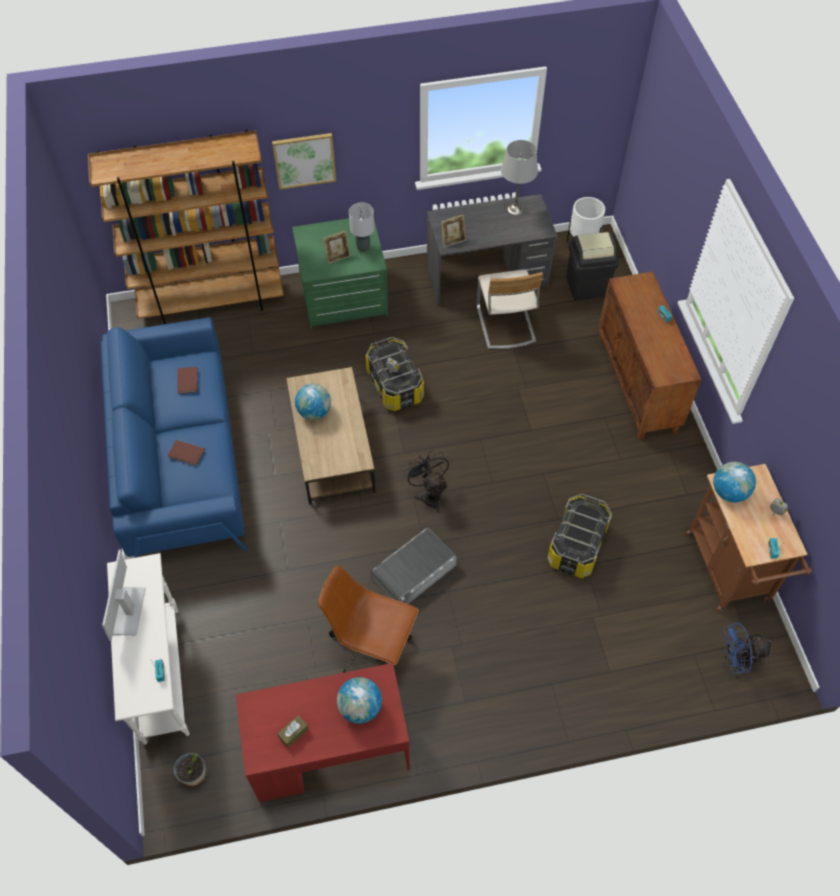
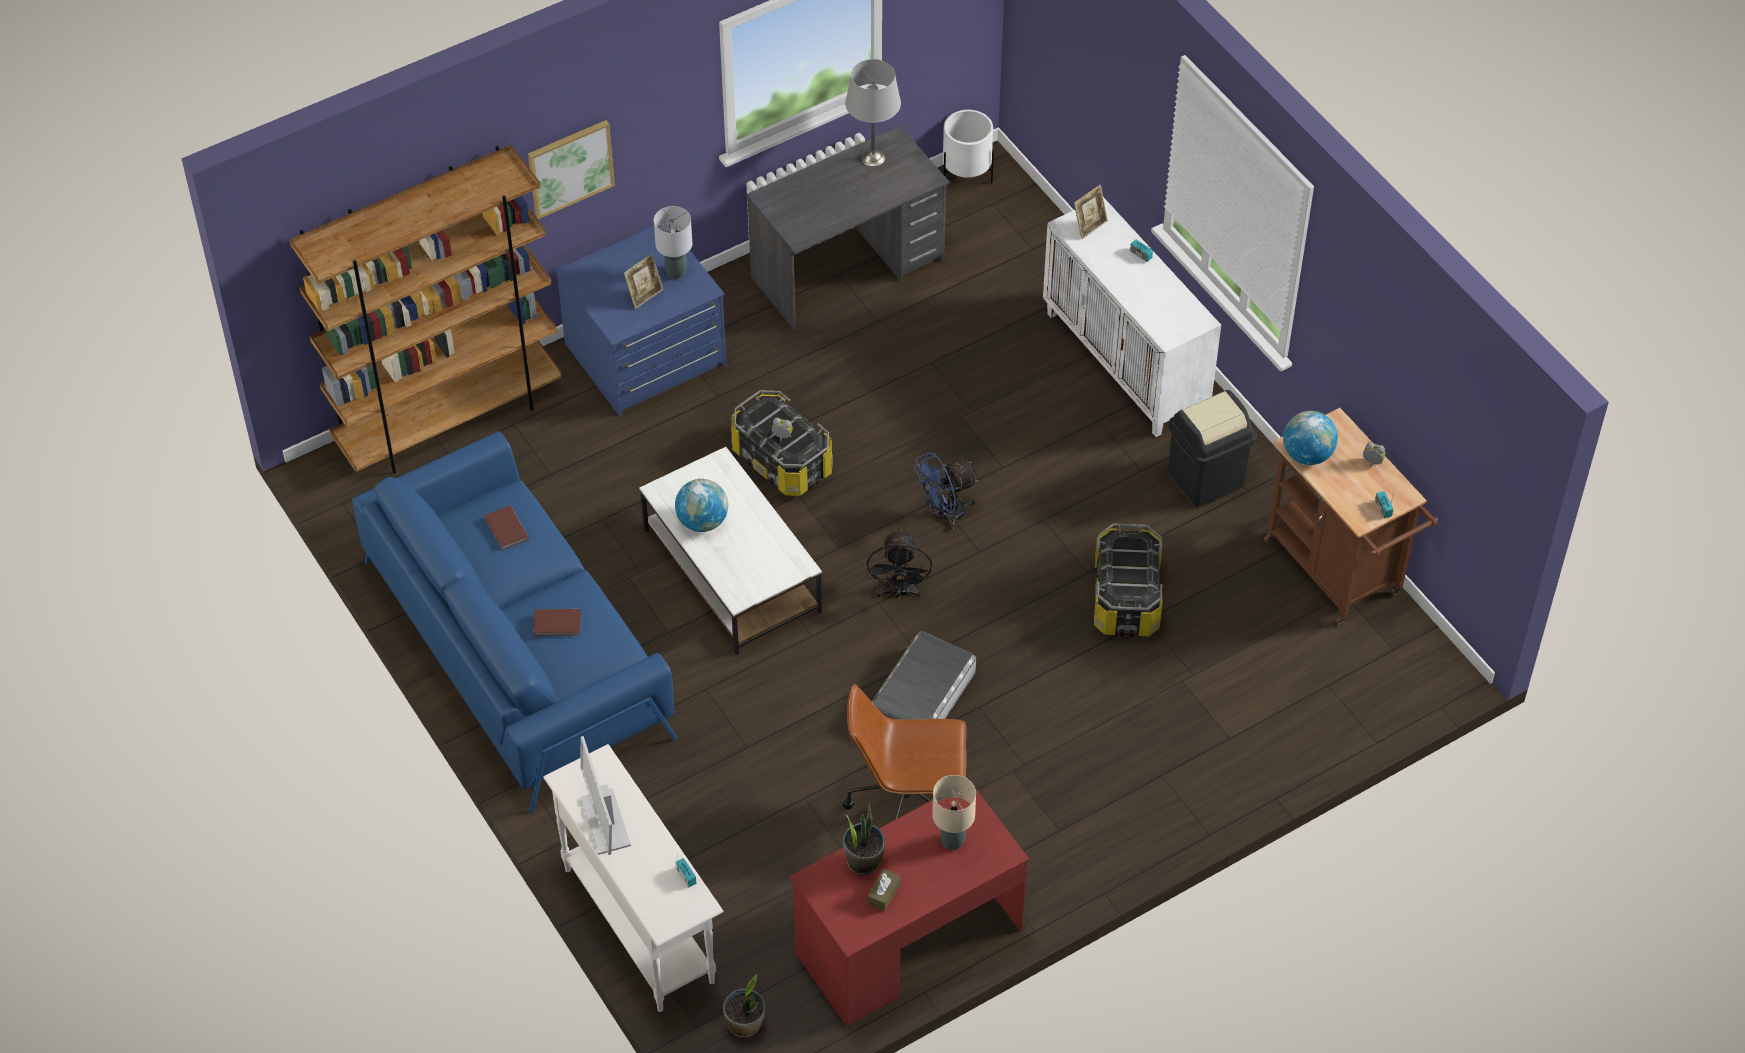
camera: 20 degrees left, 5 degrees down
brown coffee table [286,367,376,505] -> white coffee table [639,447,822,655]
green dresser [292,218,388,329] -> blue dresser [555,226,726,416]
globe [337,677,382,724] -> beige table lamp [932,775,976,850]
black fan [404,450,449,513] -> black fan turned 135 degrees counterclockwise [867,528,932,600]
picture frame [441,215,466,247] -> picture frame moved to [1074,185,1108,239]
beige chair [477,270,543,349] -> none
black trash can [566,232,619,300] -> black trash can moved to [1168,390,1257,507]
brown cabinet [598,272,702,439] -> white cabinet [1043,197,1221,437]
blue fan [722,623,772,679] -> blue fan moved to [913,452,978,531]
none -> potted plant [843,804,885,875]

